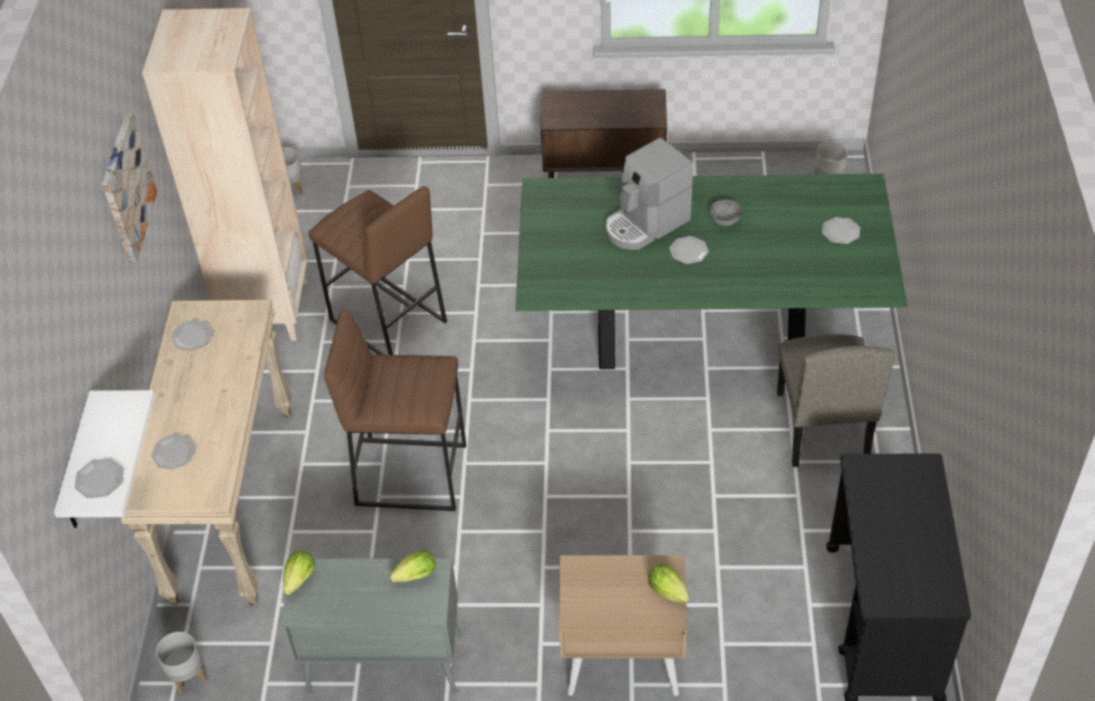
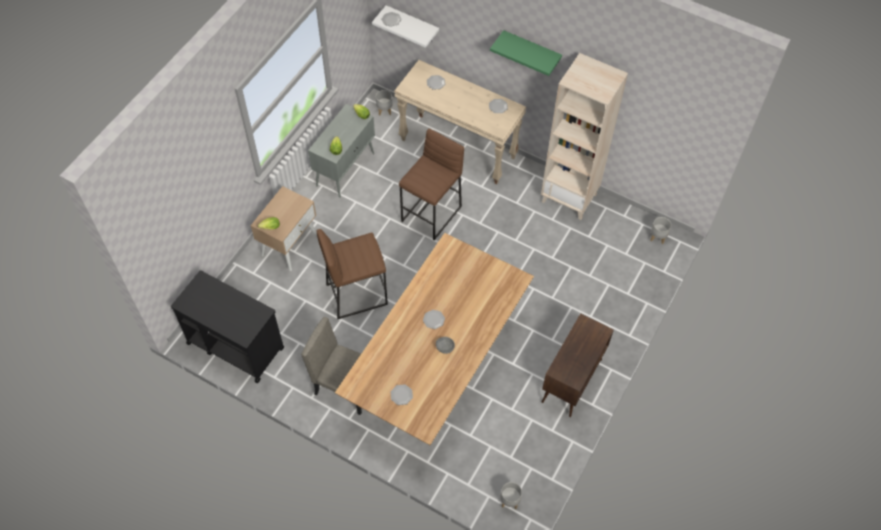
camera: 115 degrees right, 10 degrees up
picture [102,112,157,263] -> green shelf [490,30,562,76]
brown stool [308,186,447,355] -> brown stool moved to [317,229,388,319]
green dining table [515,174,907,369] -> brown dining table [335,233,534,445]
coffee machine [605,138,693,250] -> none

